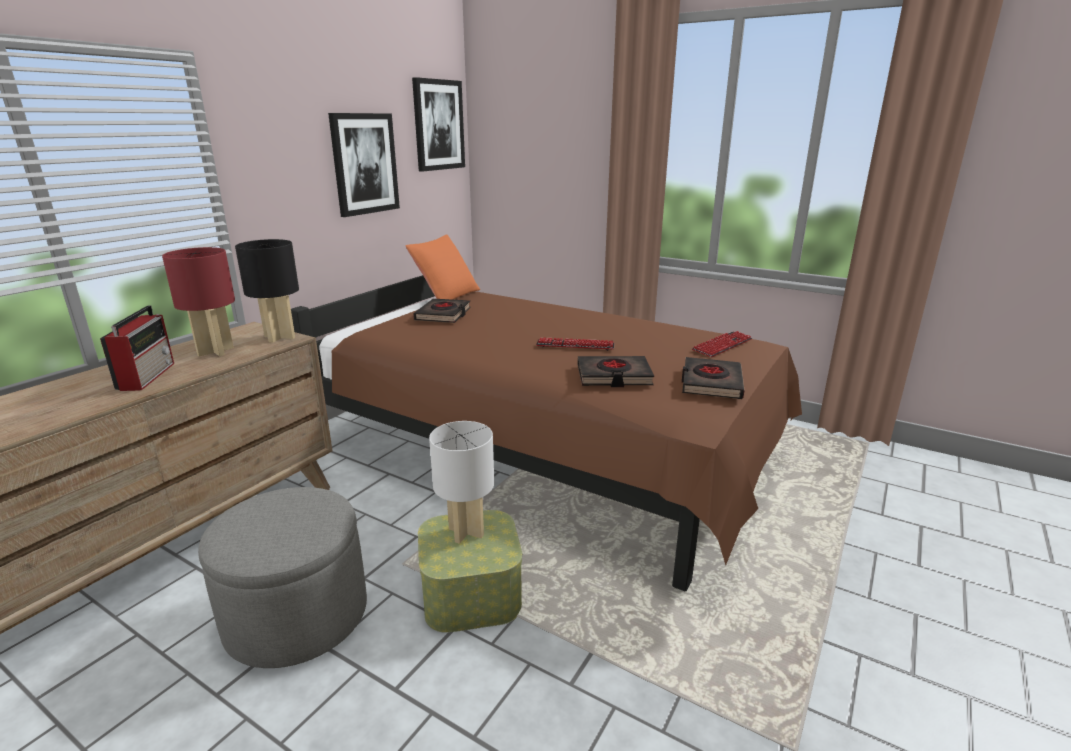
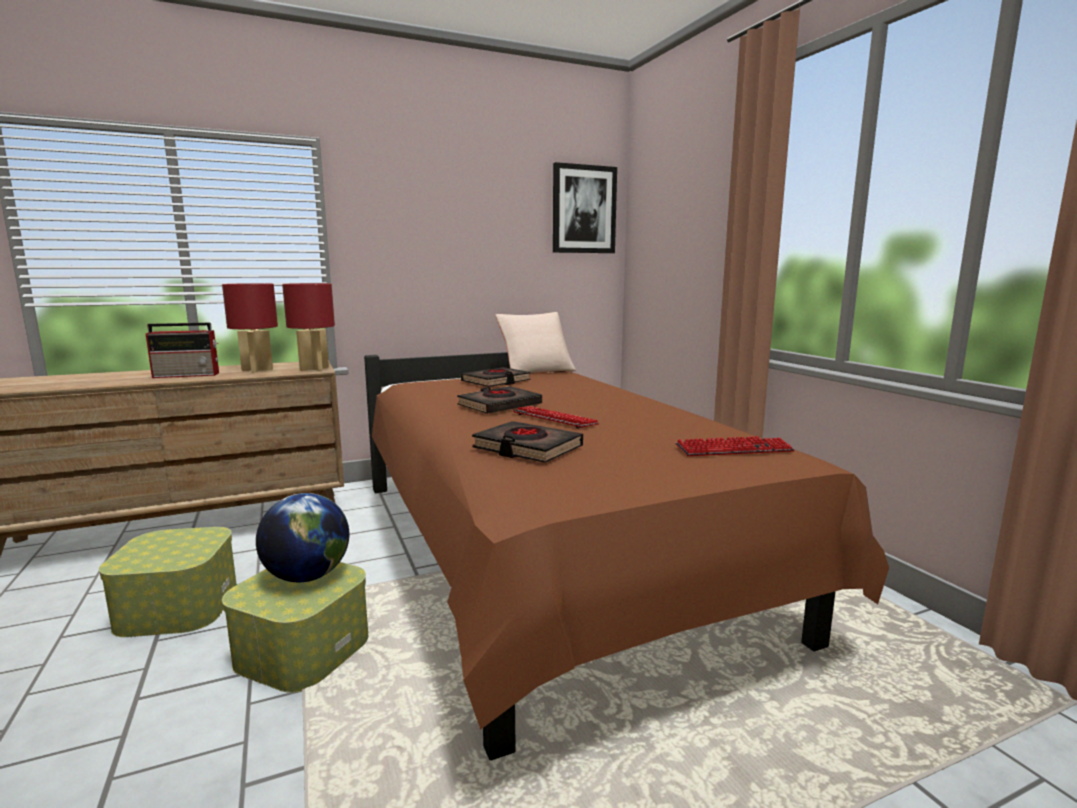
camera: 35 degrees right, 10 degrees down
radio [100,306,174,391] -> radio turned 45 degrees clockwise [146,323,219,378]
grey ottoman [198,487,367,668] -> storage box [99,527,237,637]
black table lamp [235,239,299,343] -> red table lamp [282,283,335,371]
picture [328,113,400,217] -> none
orange pillow [406,234,480,300] -> beige pillow [496,312,576,374]
white table lamp [429,421,494,544] -> globe [256,493,349,582]
black book [682,357,745,399] -> black book moved to [457,386,542,414]

